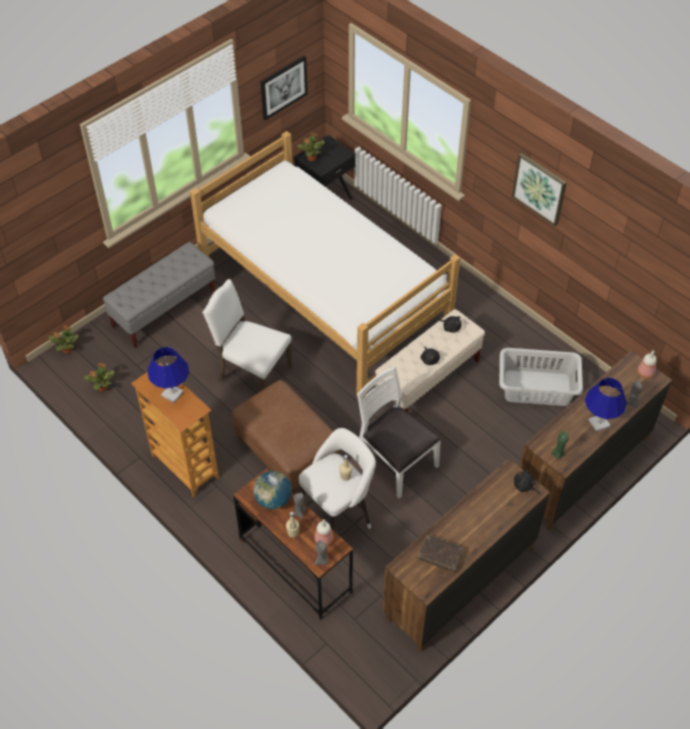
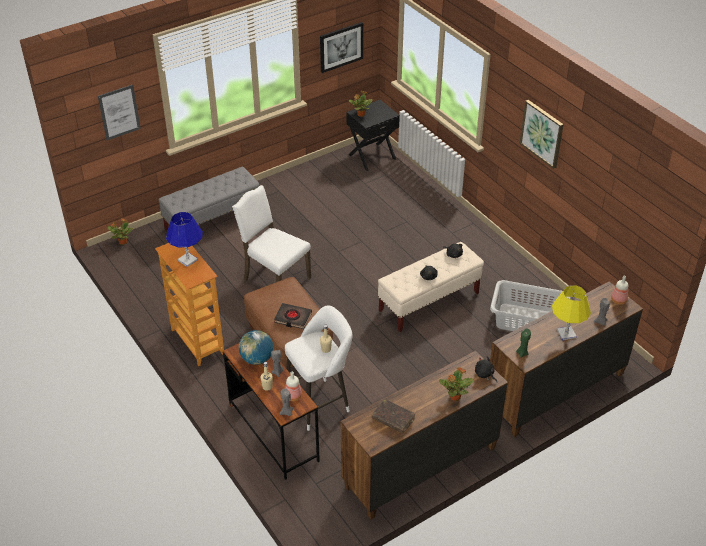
camera: 10 degrees right, 10 degrees down
potted plant [84,363,114,392] -> potted plant moved to [439,367,473,401]
bed [190,131,460,398] -> none
white chair [357,366,441,499] -> none
blue table lamp [585,378,627,432] -> yellow table lamp [552,285,591,340]
none -> picture [98,85,141,140]
none -> black book [274,303,312,329]

